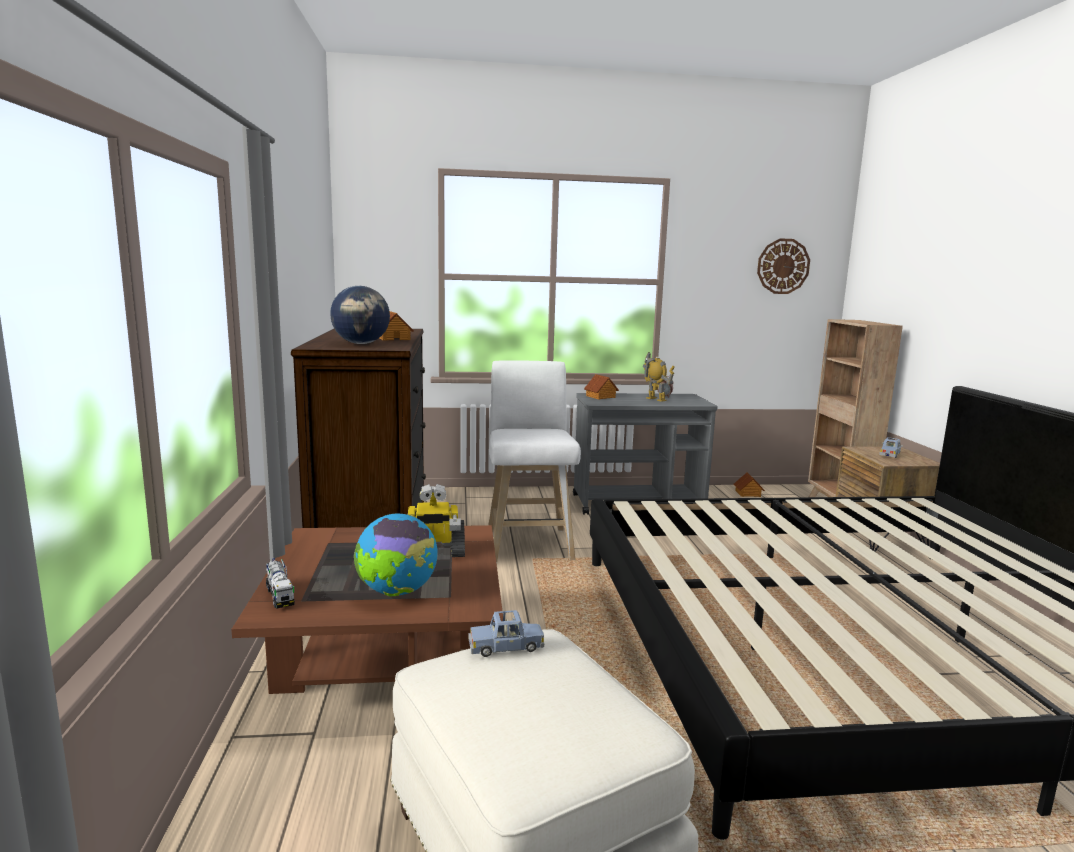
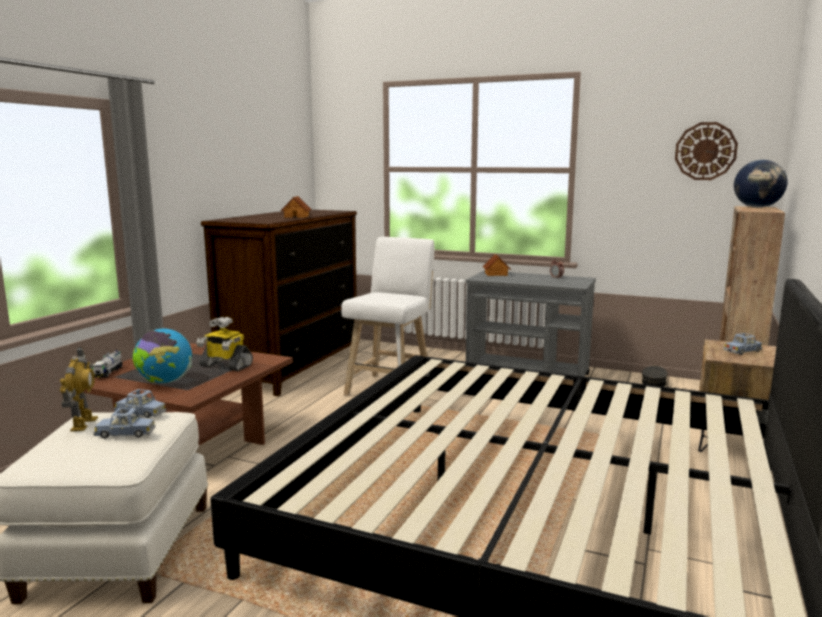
camera: 30 degrees right, 0 degrees up
globe [330,286,390,344] -> globe moved to [734,160,787,208]
toy robot [643,352,675,402] -> toy robot moved to [60,347,98,431]
toy house [734,472,765,497] -> grey cap [642,366,668,387]
none -> blue toy car [93,408,155,439]

